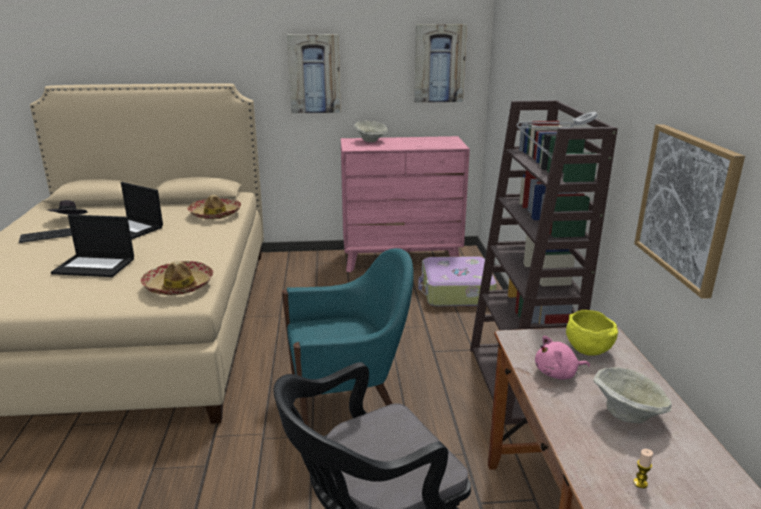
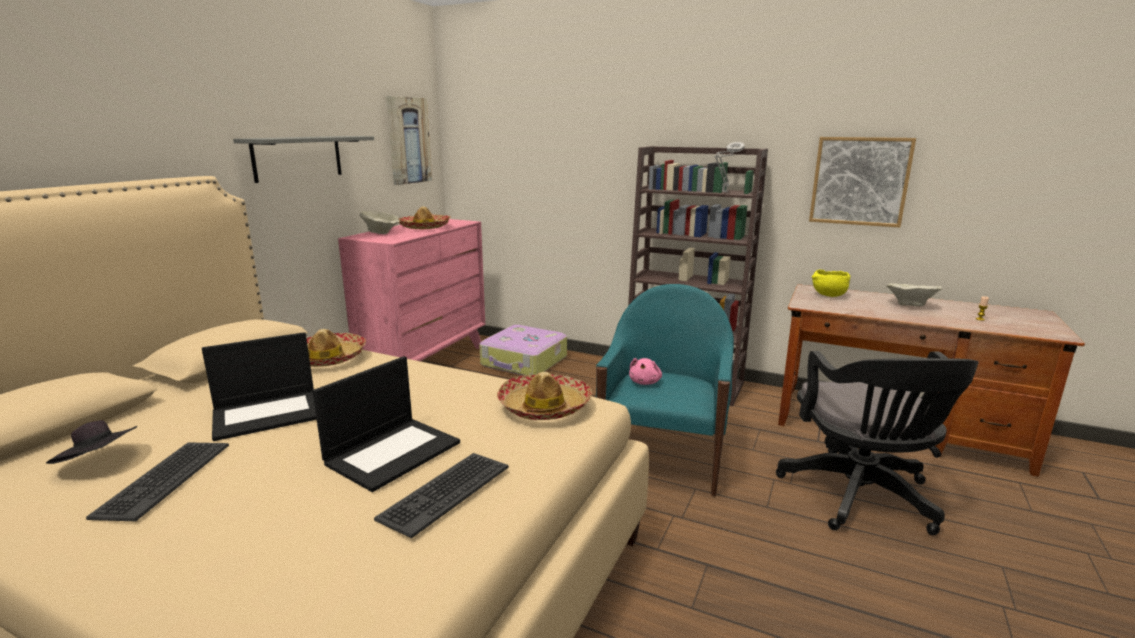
camera: 60 degrees left, 5 degrees down
picture [287,34,341,113] -> grey shelf [233,136,374,183]
pink plush toy [535,336,590,380] -> pink plush toy moved to [629,358,662,385]
none -> keyboard [374,453,509,538]
none -> hat [399,207,451,229]

